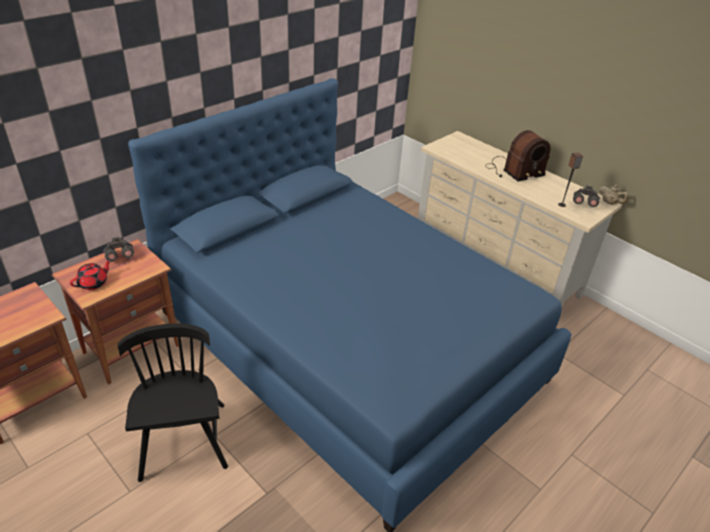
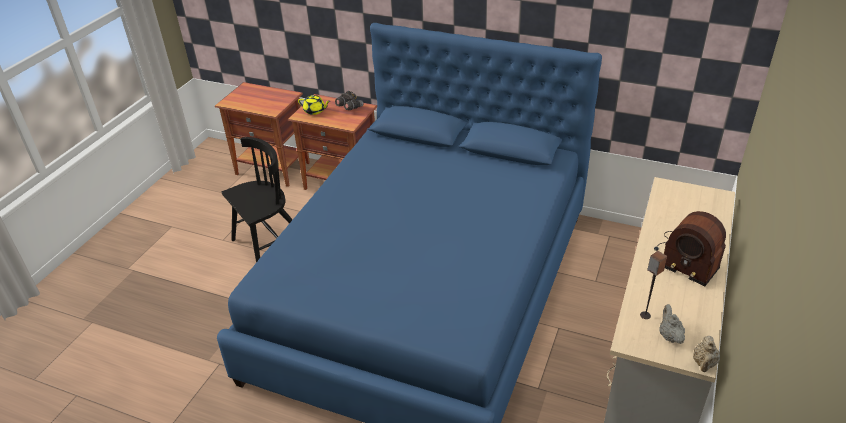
camera: 70 degrees right, 0 degrees up
red teapot [70,259,111,290] -> yellow teapot [298,95,330,115]
grey binoculars [573,185,600,207] -> grey teapot [659,304,685,344]

